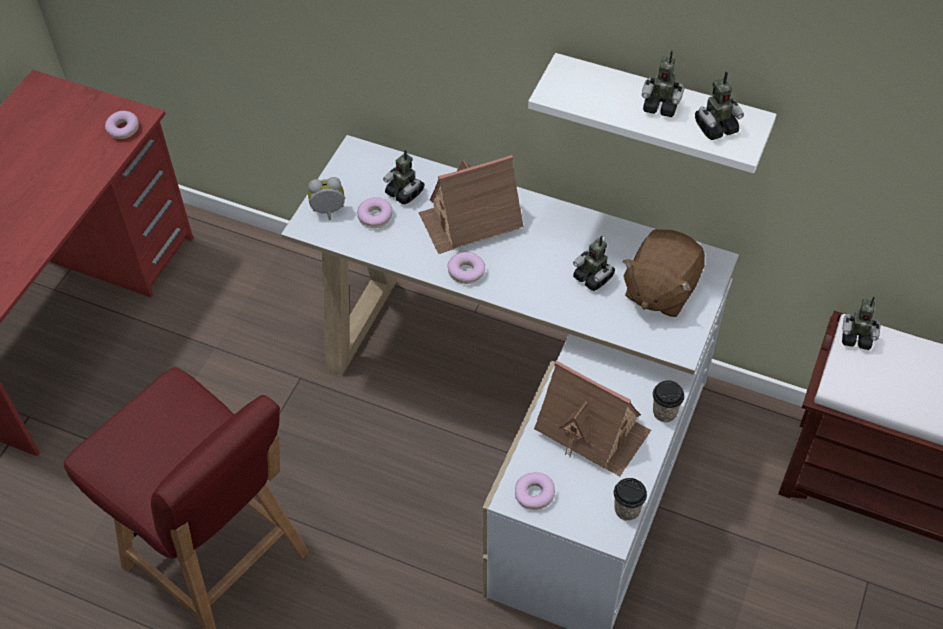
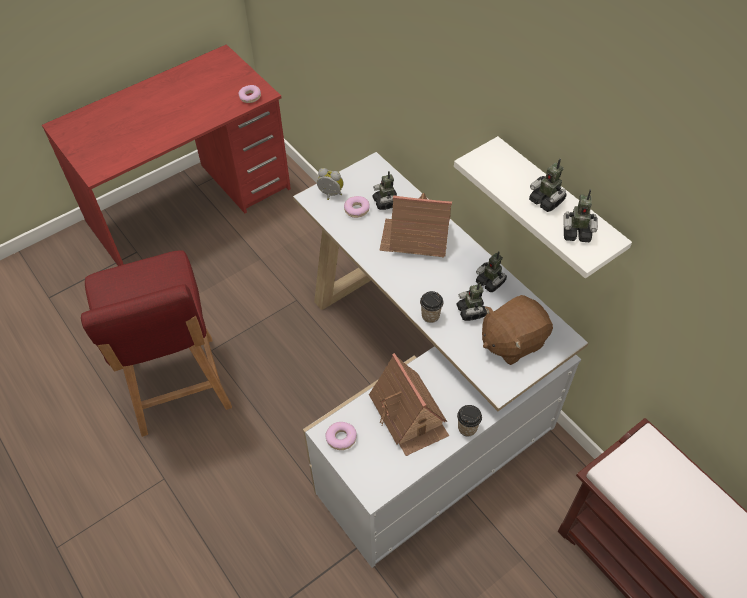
camera: 30 degrees right, 0 degrees up
donut [447,252,485,284] -> none
cup [614,478,647,521] -> cup moved to [420,291,443,323]
toy robot [842,296,880,350] -> toy robot moved to [476,251,507,292]

